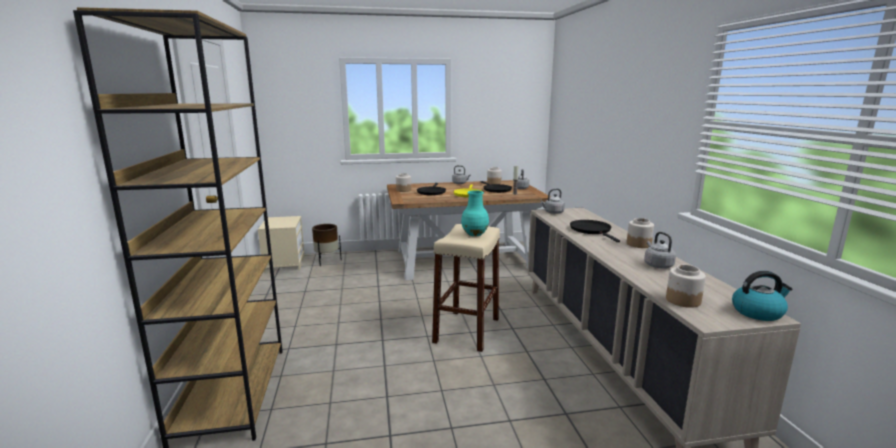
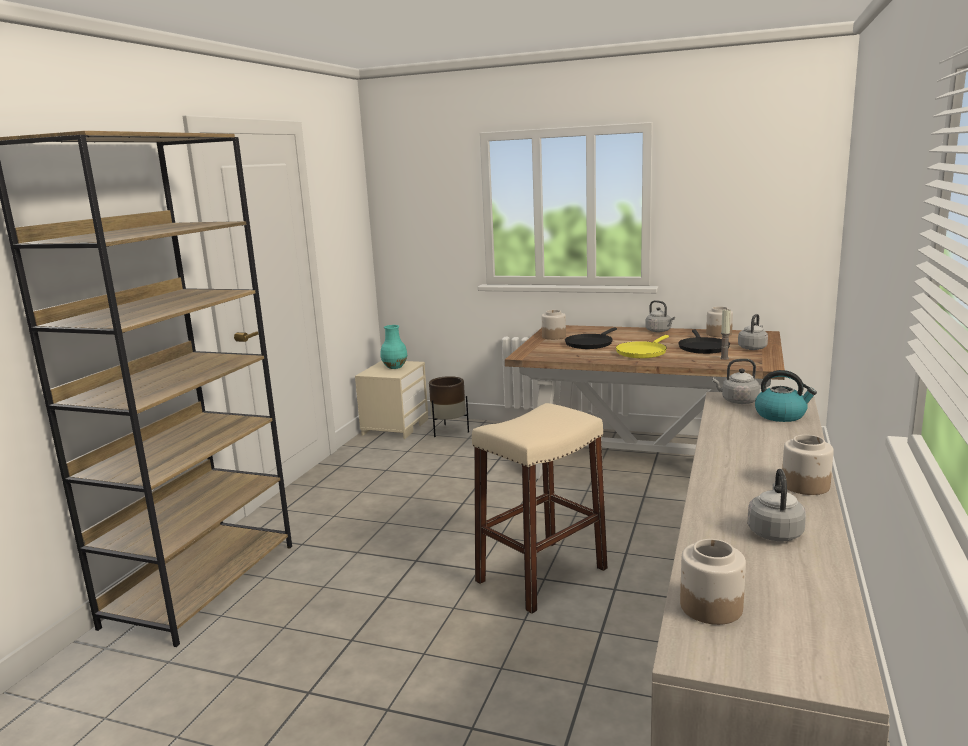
camera: 30 degrees right, 0 degrees up
turquoise vase [461,190,489,236] -> turquoise vase moved to [381,325,407,369]
black frying pan [570,220,620,242] -> none
kettle [732,271,793,321] -> kettle moved to [755,370,817,422]

